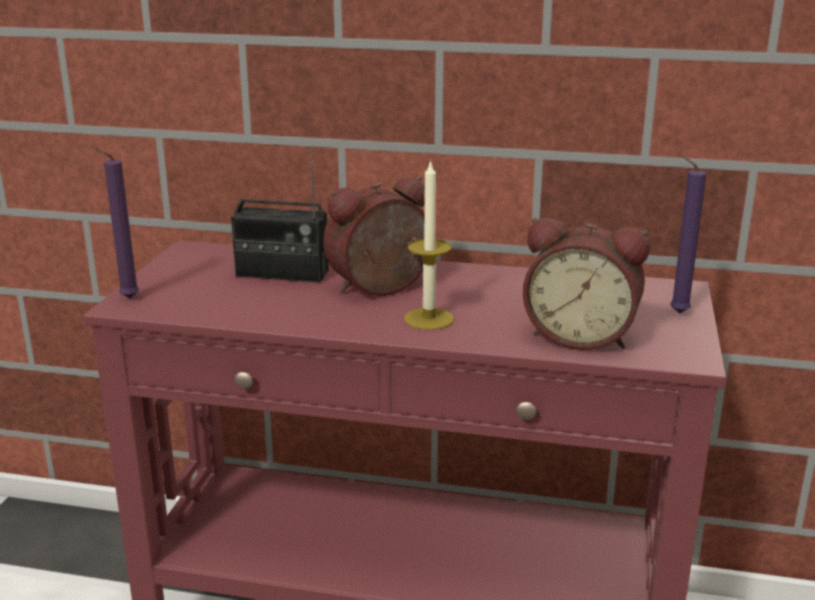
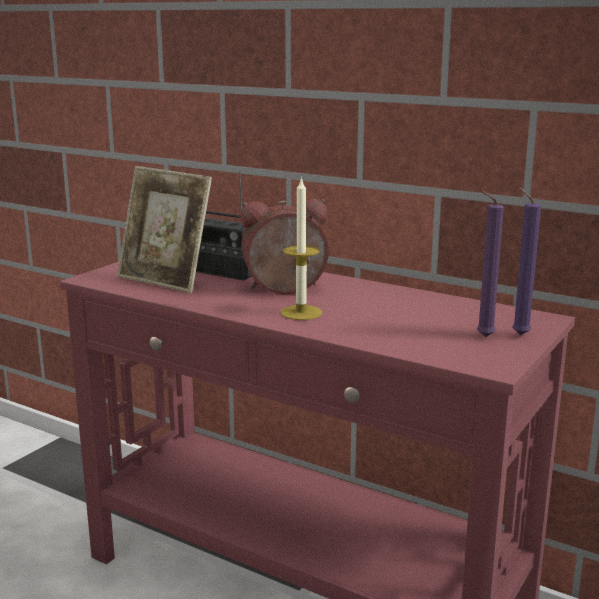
camera: 20 degrees right, 5 degrees down
purple candle [92,147,139,298] -> purple candle moved to [477,190,504,337]
alarm clock [523,217,650,350] -> none
none -> picture frame [117,166,212,293]

